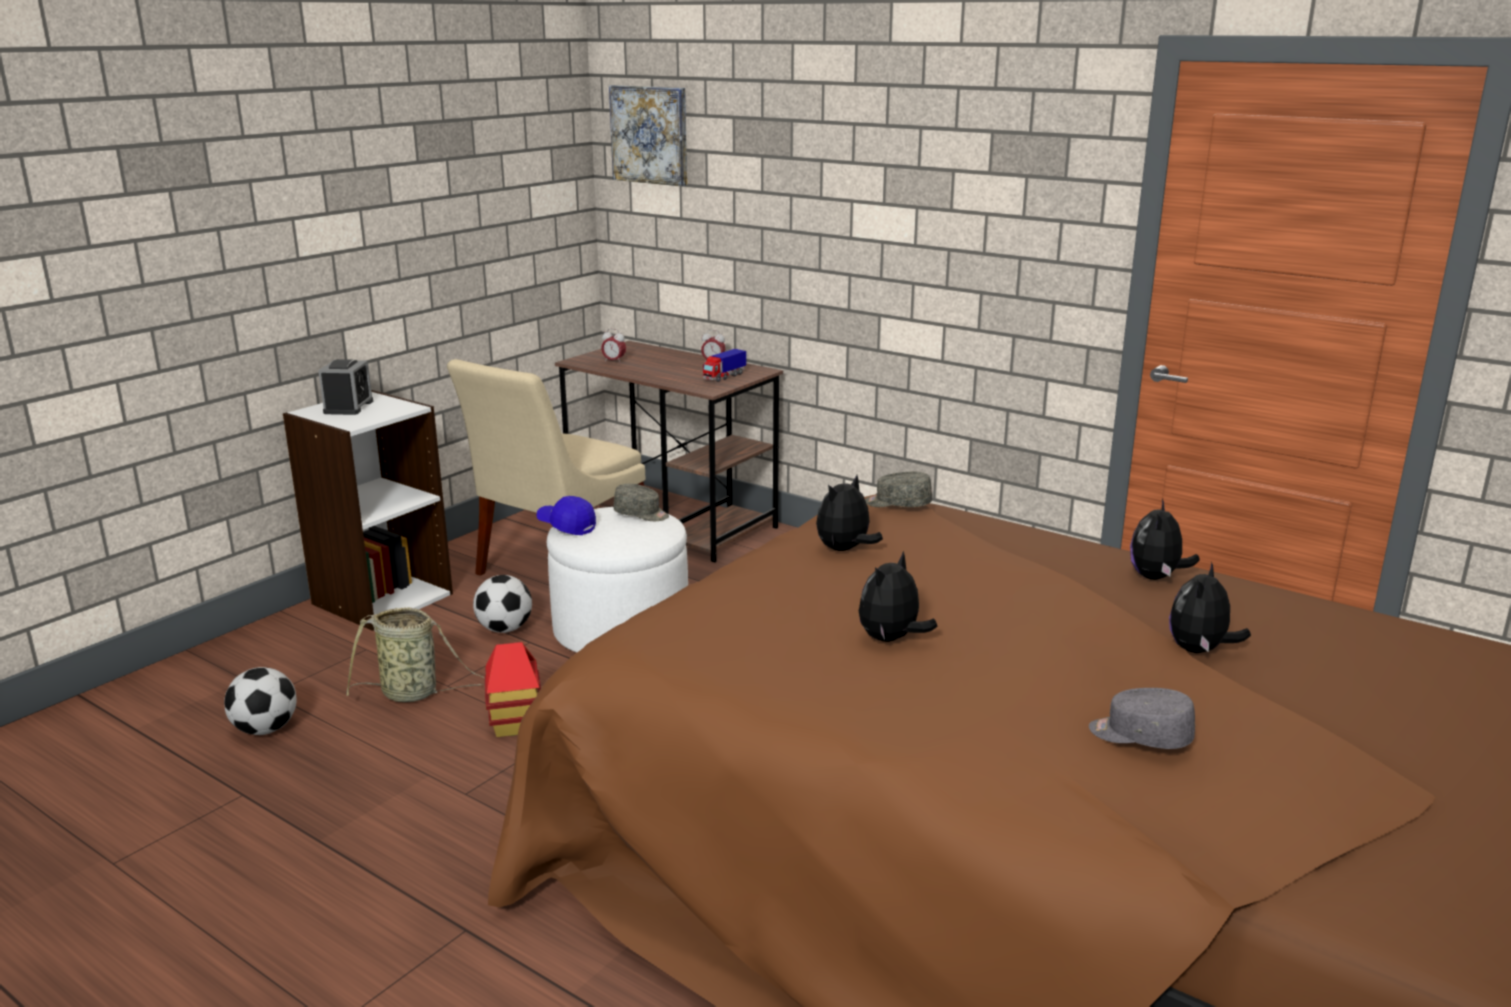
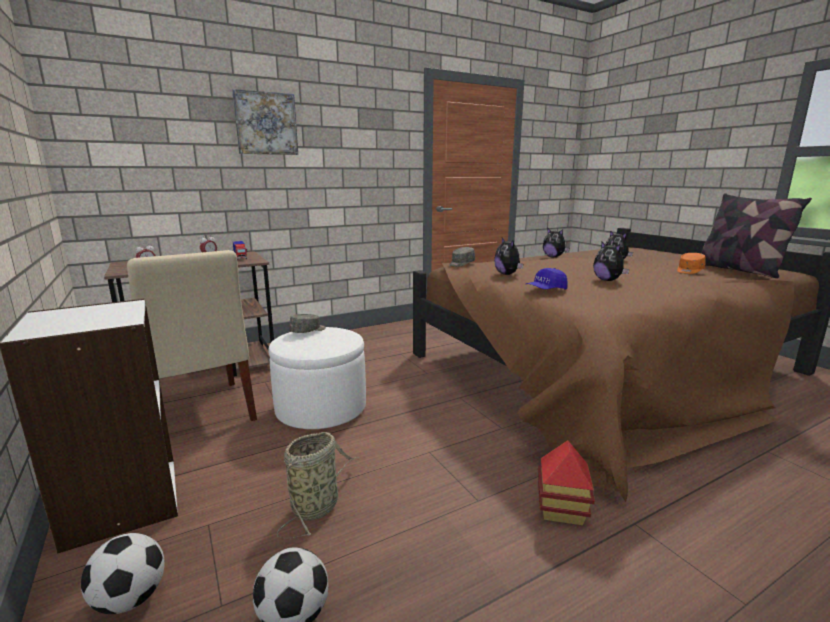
camera: 65 degrees left, 5 degrees down
alarm clock [318,359,373,415] -> none
football [473,575,532,633] -> football moved to [81,533,165,614]
toy house [484,642,541,737] -> toy house moved to [538,440,595,525]
blue cap [536,496,596,535] -> blue cap moved to [526,268,568,289]
picture [609,85,687,186] -> picture moved to [232,89,298,155]
grey cap [1089,688,1195,749] -> orange cap [677,253,706,274]
none -> pillow [701,193,812,278]

